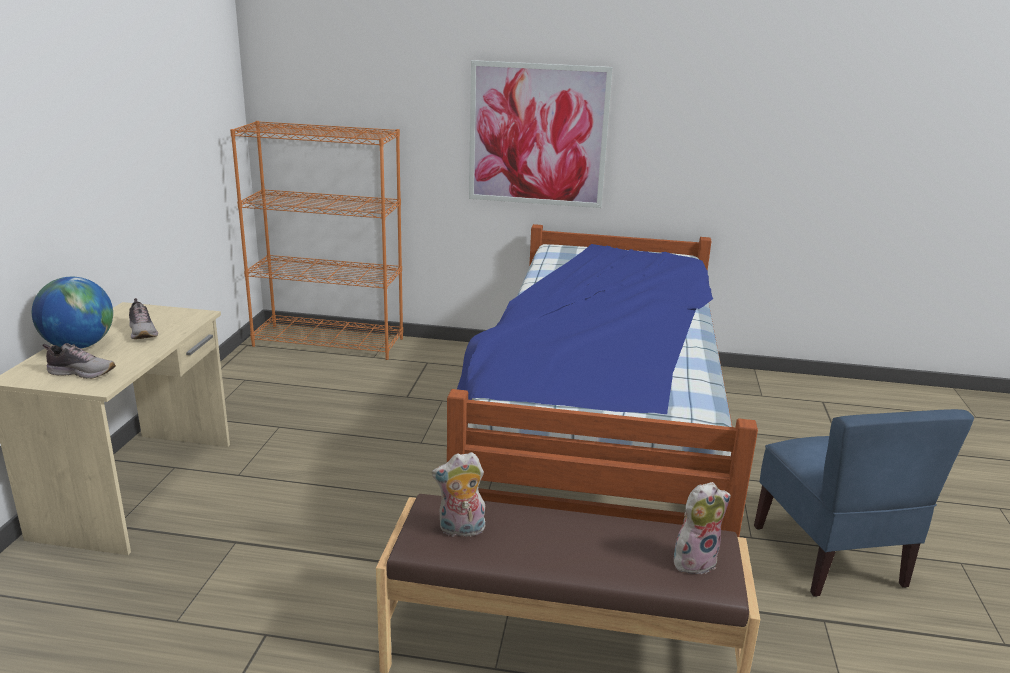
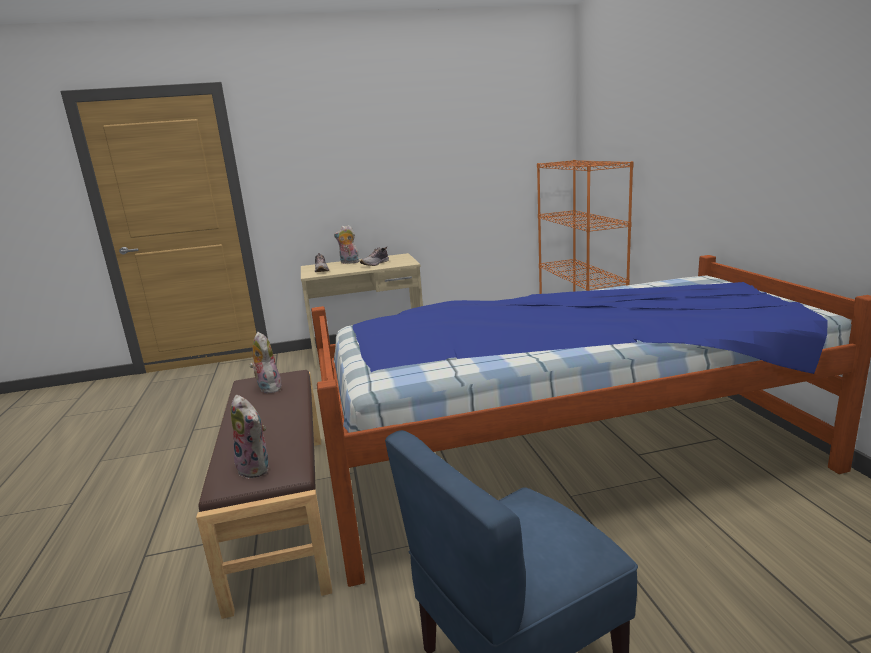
camera: 70 degrees right, 5 degrees down
globe [32,277,113,348] -> plush toy [334,225,360,264]
picture [469,60,613,208] -> none

